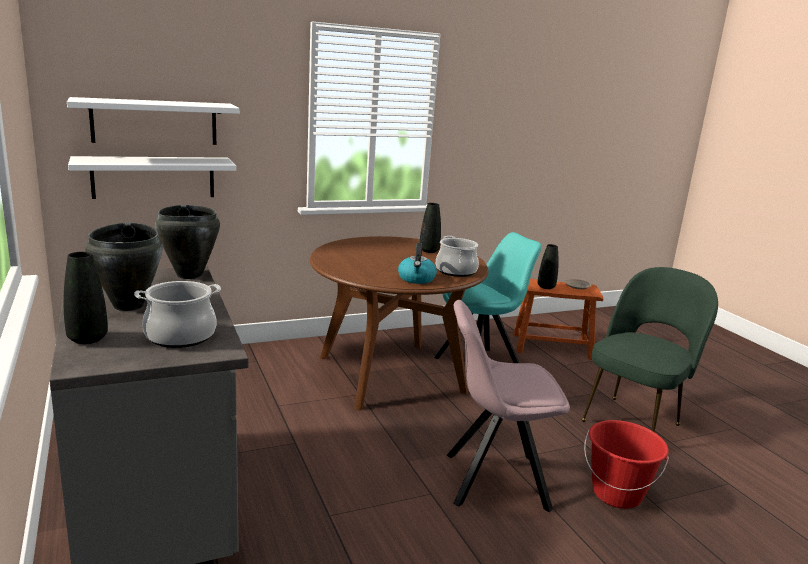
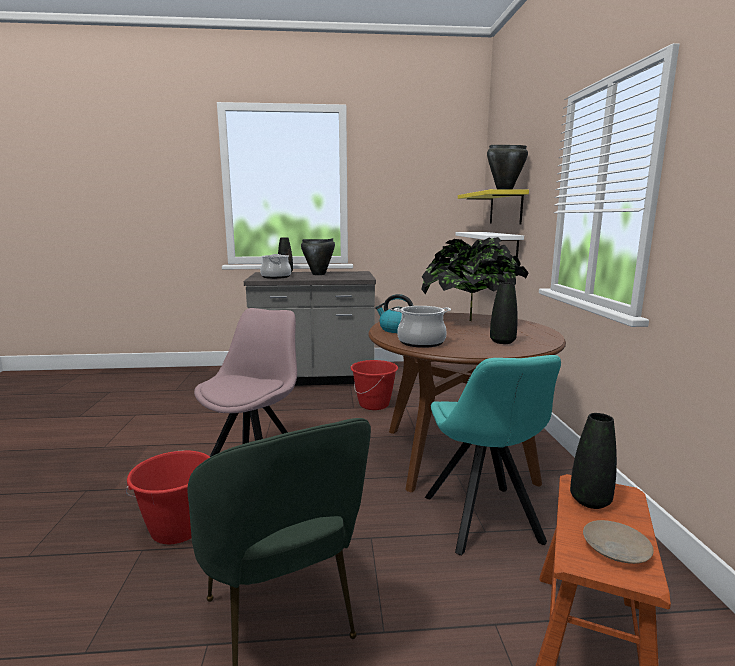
camera: 110 degrees right, 5 degrees down
white shelf [67,97,239,145] -> yellow shelf [458,189,529,224]
black cooking pot [155,205,220,279] -> black cooking pot moved to [487,145,528,189]
none -> red bucket [351,360,398,410]
none -> potted plant [421,237,528,321]

